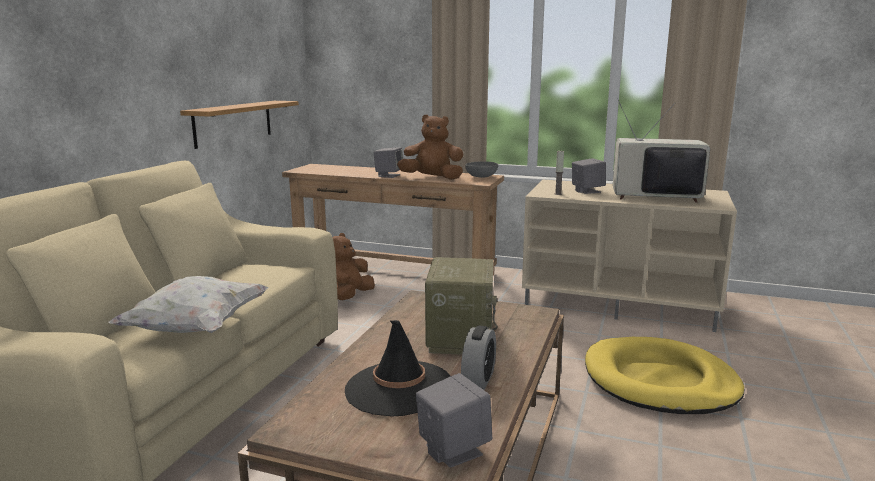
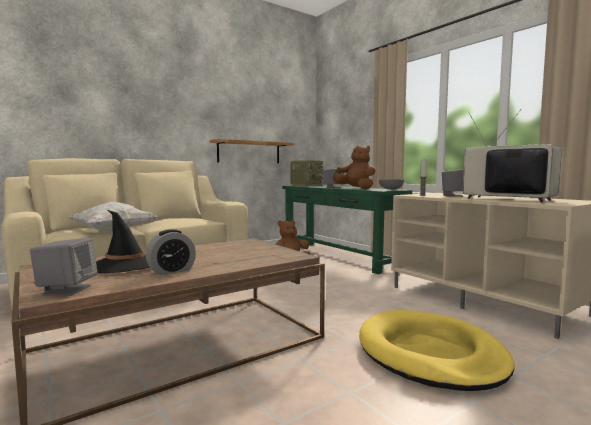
camera: 35 degrees right, 10 degrees down
brown console table [282,164,504,275] -> green console table [282,186,412,274]
radio [425,257,498,355] -> radio moved to [290,160,324,187]

